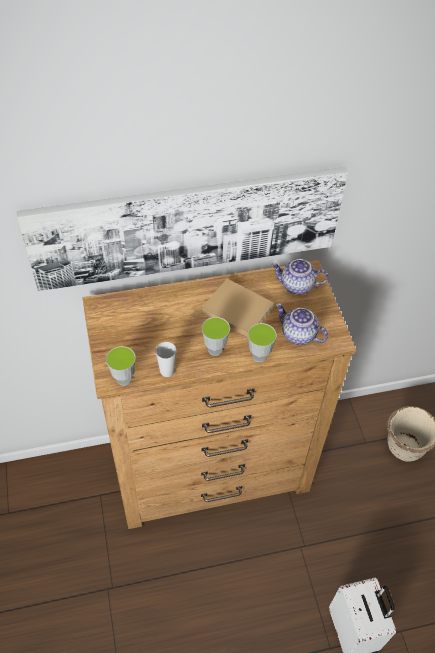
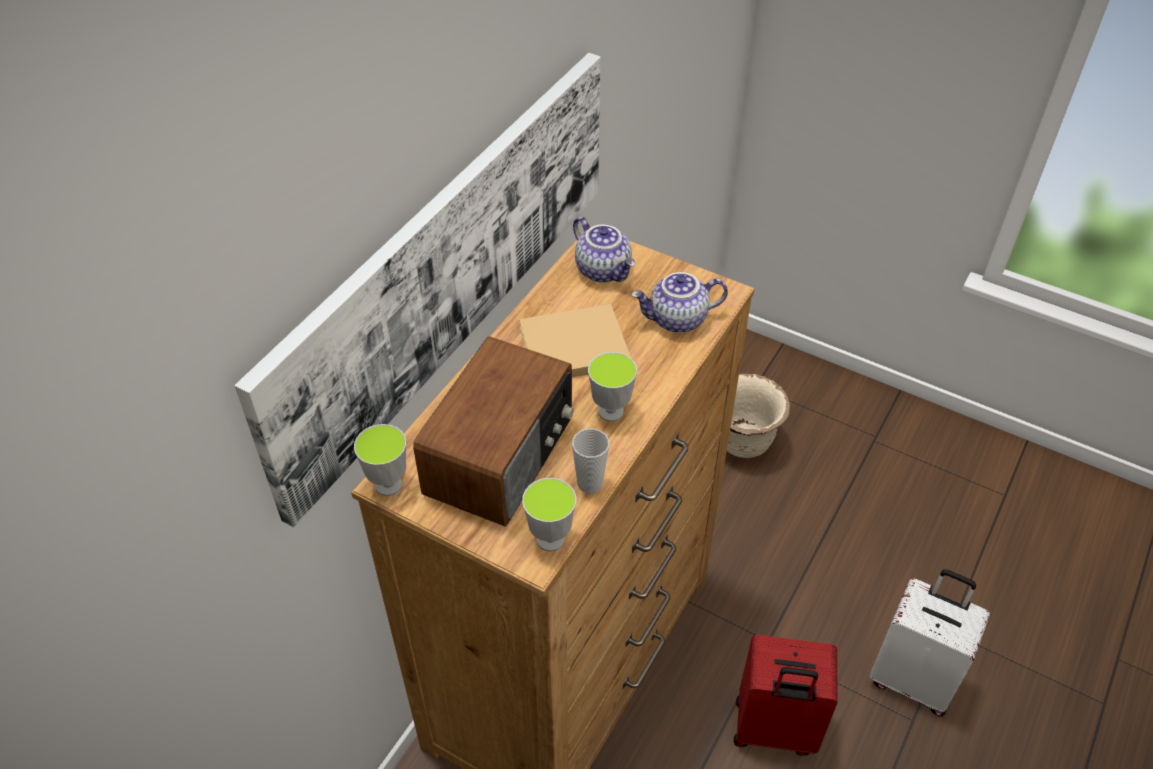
camera: 45 degrees left, 5 degrees down
cup [248,323,277,362] -> cup moved to [354,424,406,496]
teapot [271,259,328,294] -> teapot turned 90 degrees counterclockwise [573,217,635,283]
none -> radio [413,336,574,527]
none -> red suitcase [734,635,838,756]

